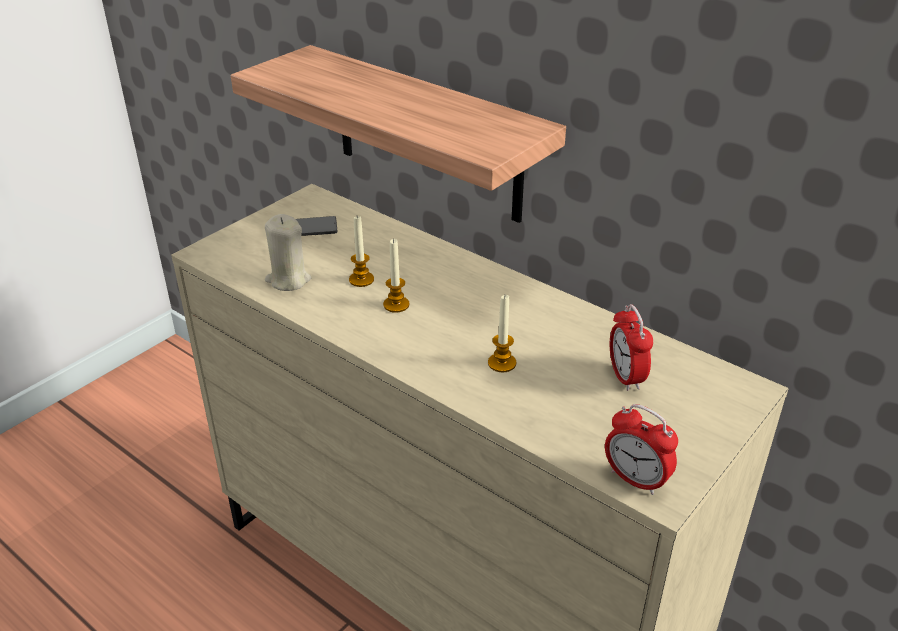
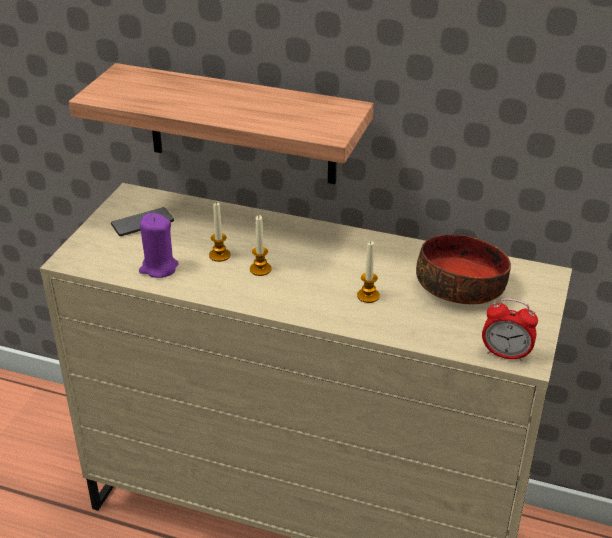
camera: 20 degrees left, 0 degrees up
beige candle [265,214,311,291] -> purple candle [139,213,178,278]
alarm clock [610,304,653,391] -> bowl [416,235,511,304]

